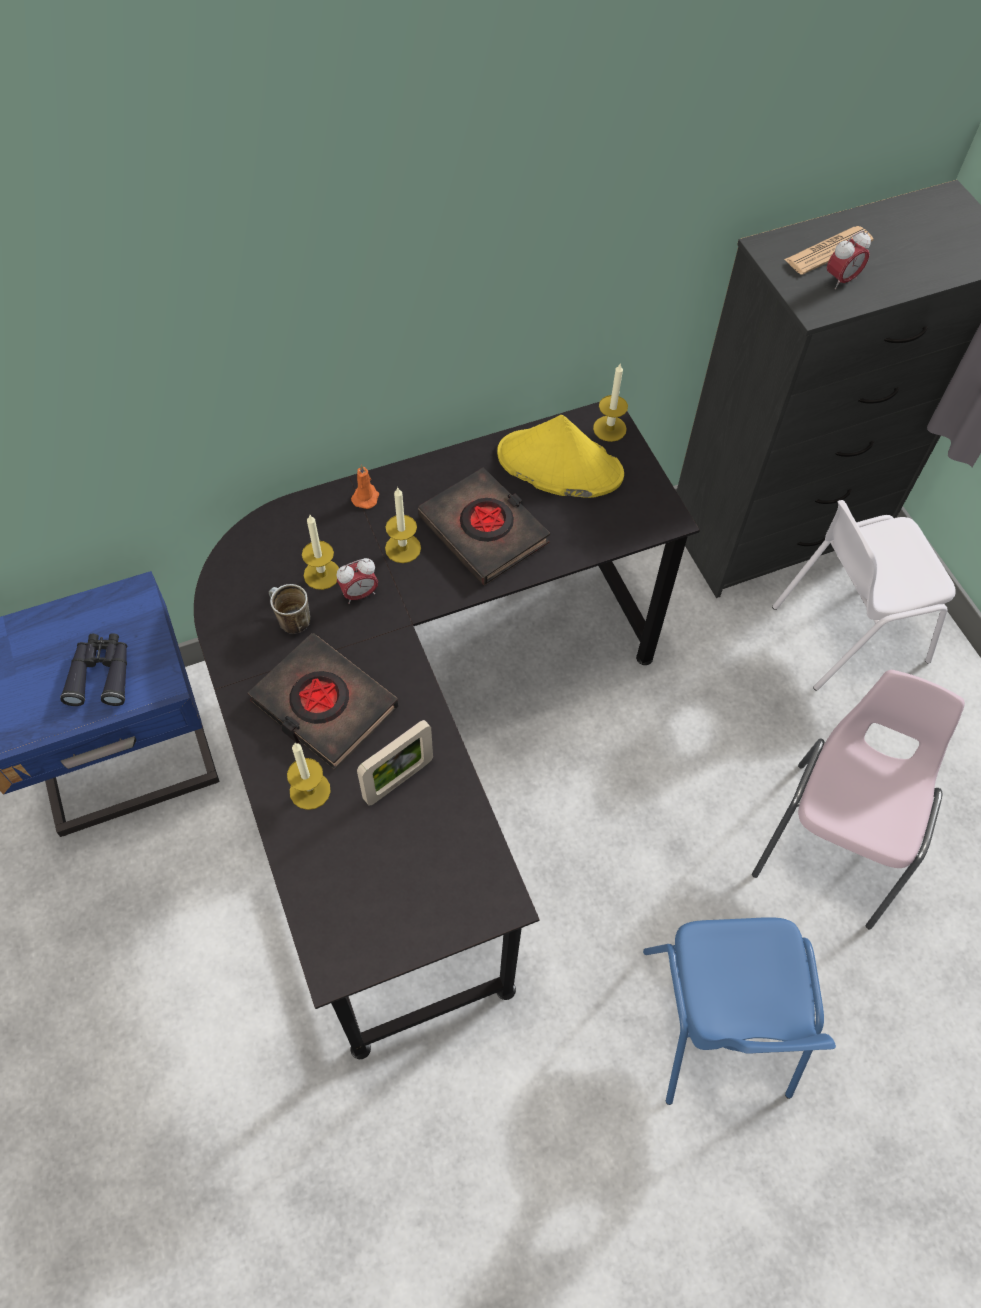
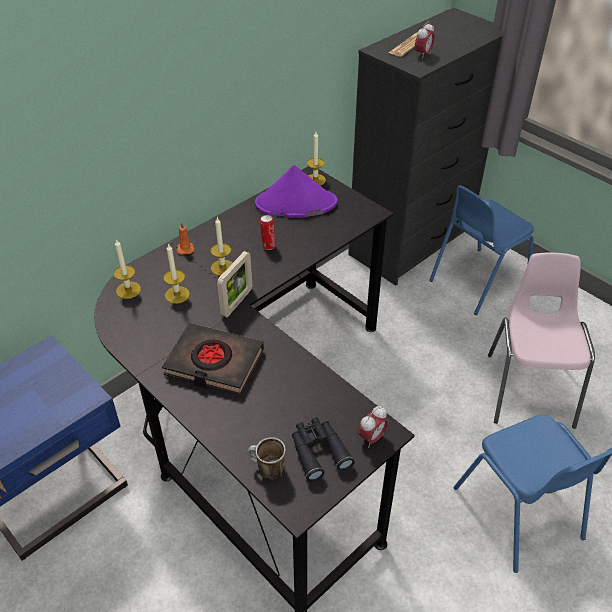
camera: 20 degrees left, 15 degrees down
black binoculars [60,633,127,706] -> black binoculars moved to [292,417,355,482]
mug [269,584,310,633] -> mug moved to [247,437,286,479]
candle [287,743,331,810] -> candle moved to [114,239,141,299]
alarm clock [336,558,378,604] -> alarm clock moved to [358,406,388,448]
picture frame [357,720,433,806] -> picture frame moved to [217,251,252,317]
black book [418,467,550,585] -> can [260,215,276,250]
yellow hat [497,415,624,498] -> purple hat [255,165,337,218]
white chair [772,500,956,691] -> blue chair [429,185,534,315]

